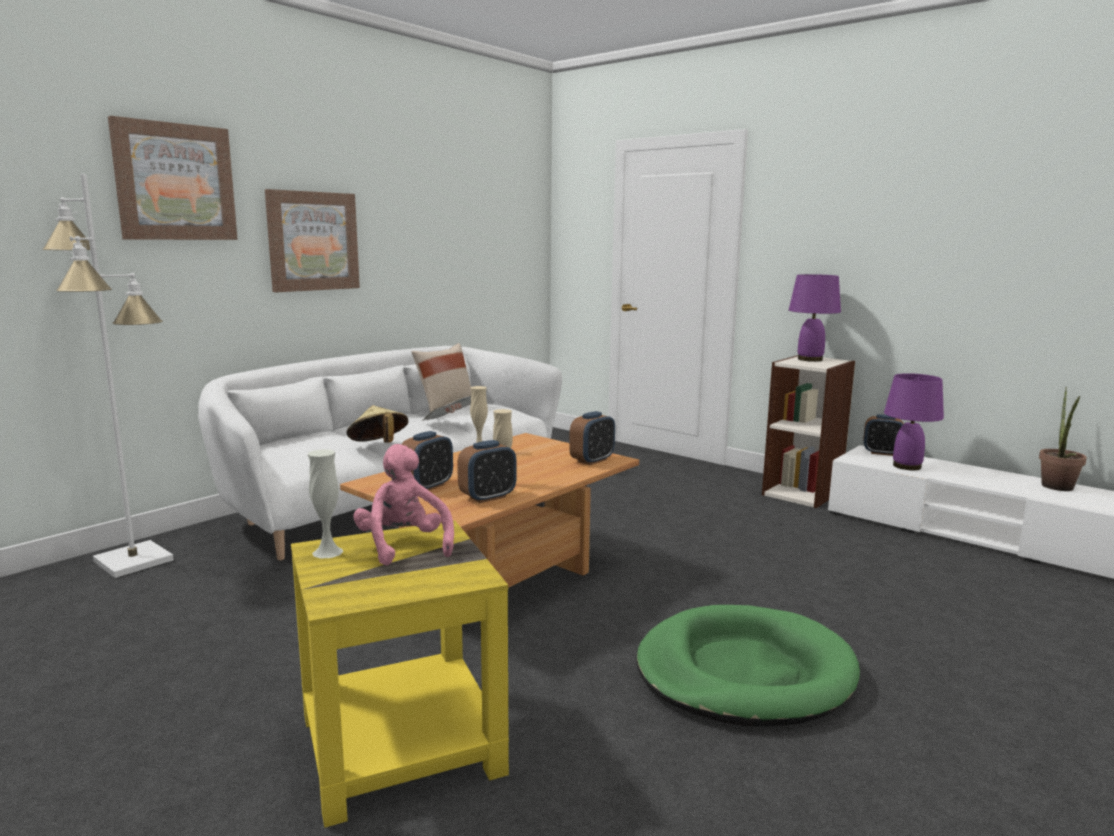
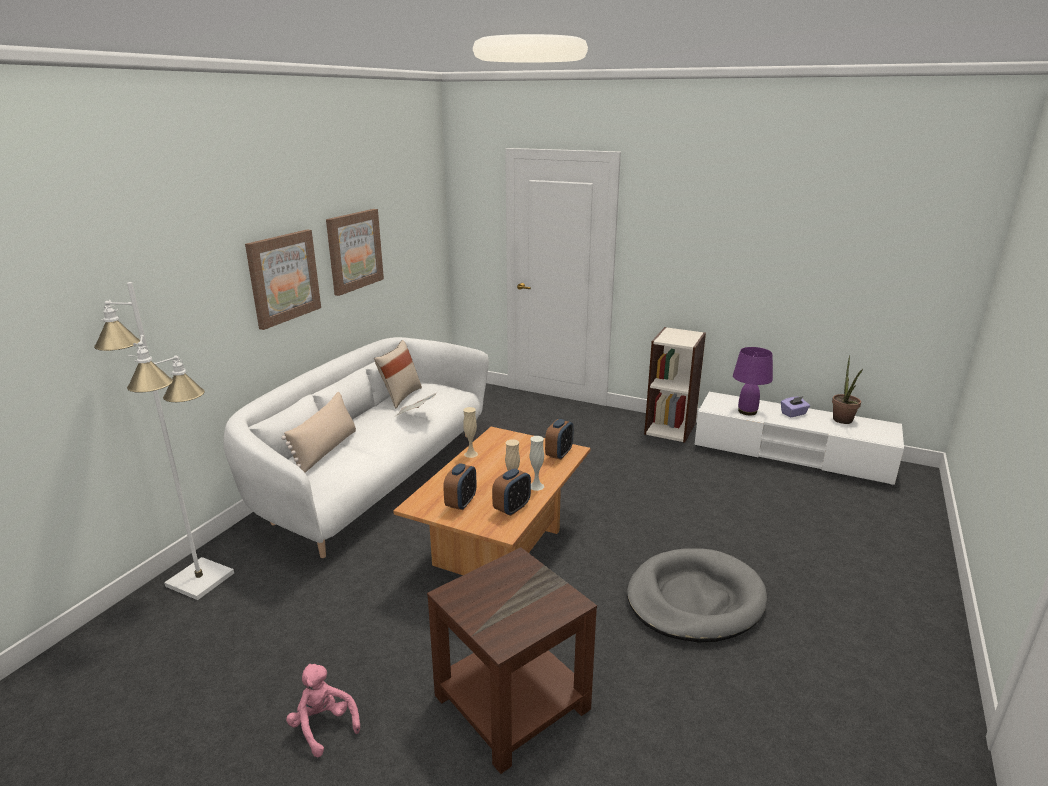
camera: 15 degrees left, 10 degrees up
picture [108,116,238,240] -> picture moved to [326,209,384,296]
yellow side table [291,520,509,828] -> brown side table [427,547,597,774]
white vase [308,449,344,559] -> white vase moved to [530,436,544,491]
beige hat [346,405,408,443] -> none
pink plush toy [354,444,454,566] -> pink plush toy moved to [286,664,360,757]
green dog bed [637,605,860,726] -> grey dog bed [627,548,767,642]
purple table lamp [789,274,841,362] -> none
alarm clock [864,414,904,456] -> none
none -> beige pillow [281,392,356,473]
none -> purple tissue box [781,396,810,417]

